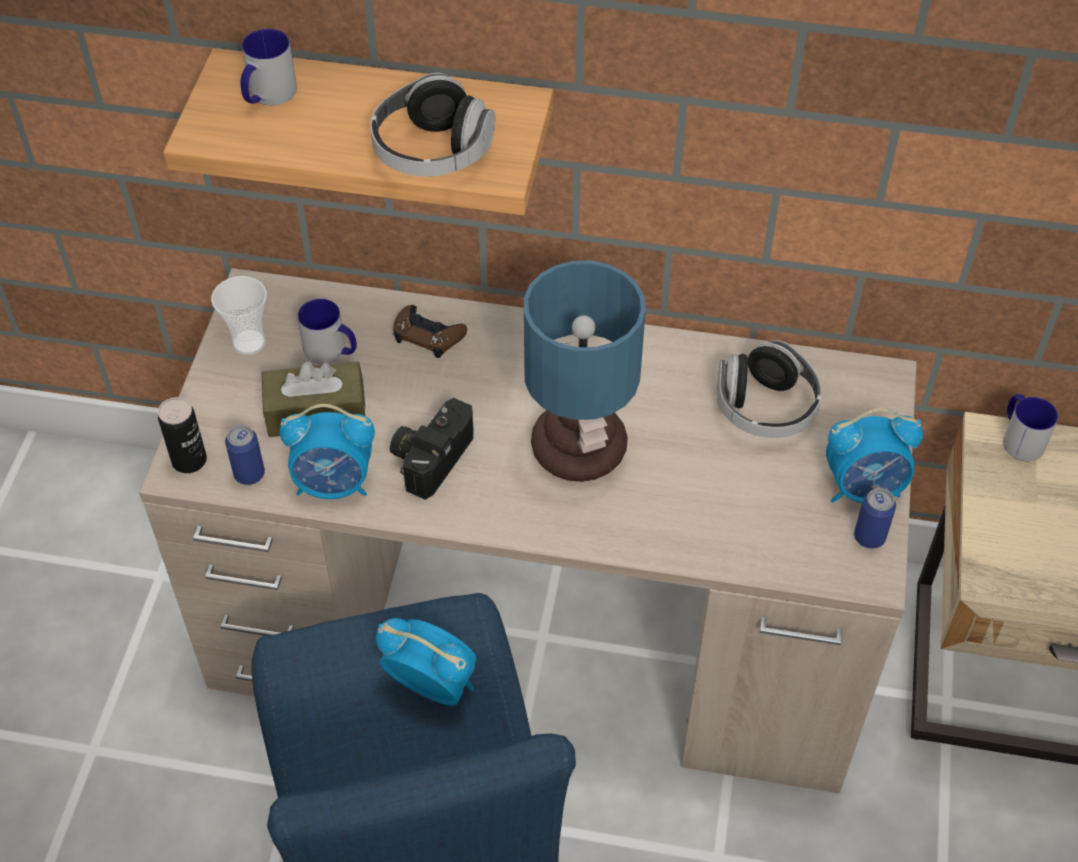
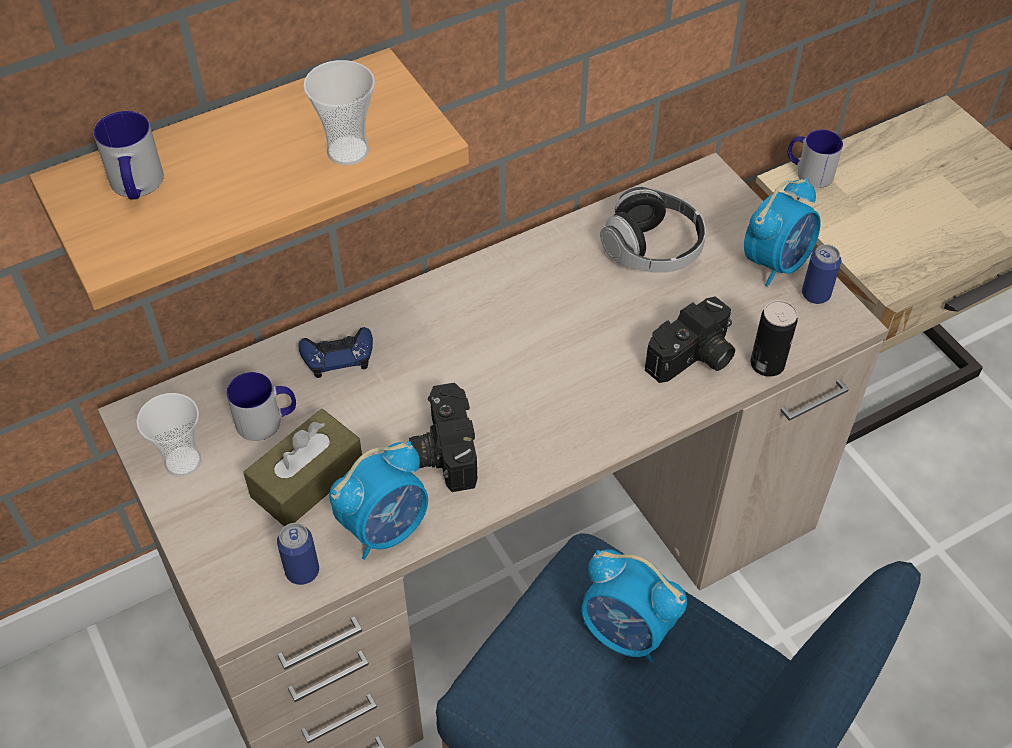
camera: 40 degrees left, 0 degrees up
can [158,397,207,473] -> can moved to [750,300,798,377]
headphones [370,73,495,176] -> cup [303,60,375,165]
alarm clock [376,618,476,706] -> alarm clock turned 135 degrees counterclockwise [581,550,687,663]
brown game controller [393,305,467,358] -> blue game controller [299,327,373,378]
table lamp [524,261,646,482] -> none
none -> camera [645,296,735,383]

